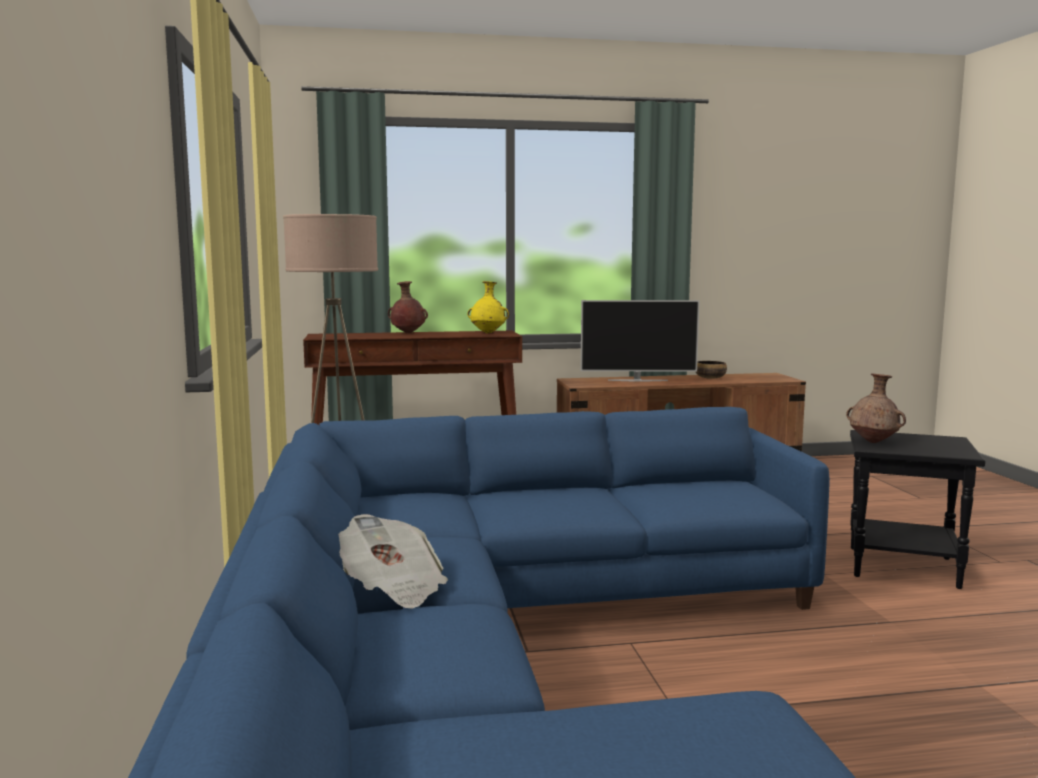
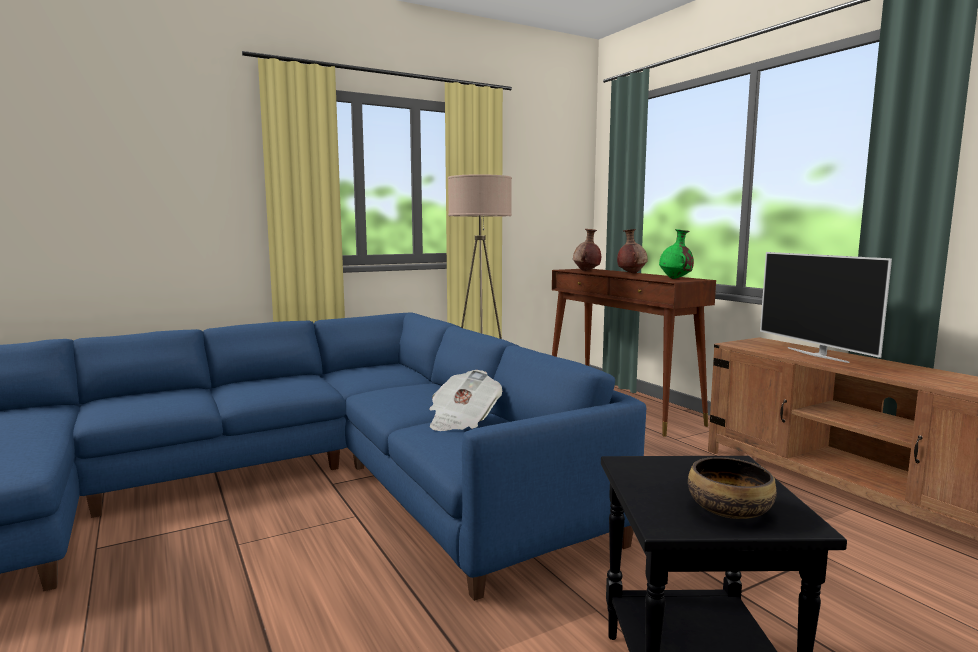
camera: 70 degrees right, 0 degrees up
newspaper [338,514,448,609] -> newspaper moved to [430,370,503,431]
yellow vase [467,281,509,333] -> green vase [659,229,694,279]
bowl [696,361,727,379] -> bowl moved to [688,457,777,519]
brown vase [846,373,906,443] -> brown vase moved to [573,229,601,271]

